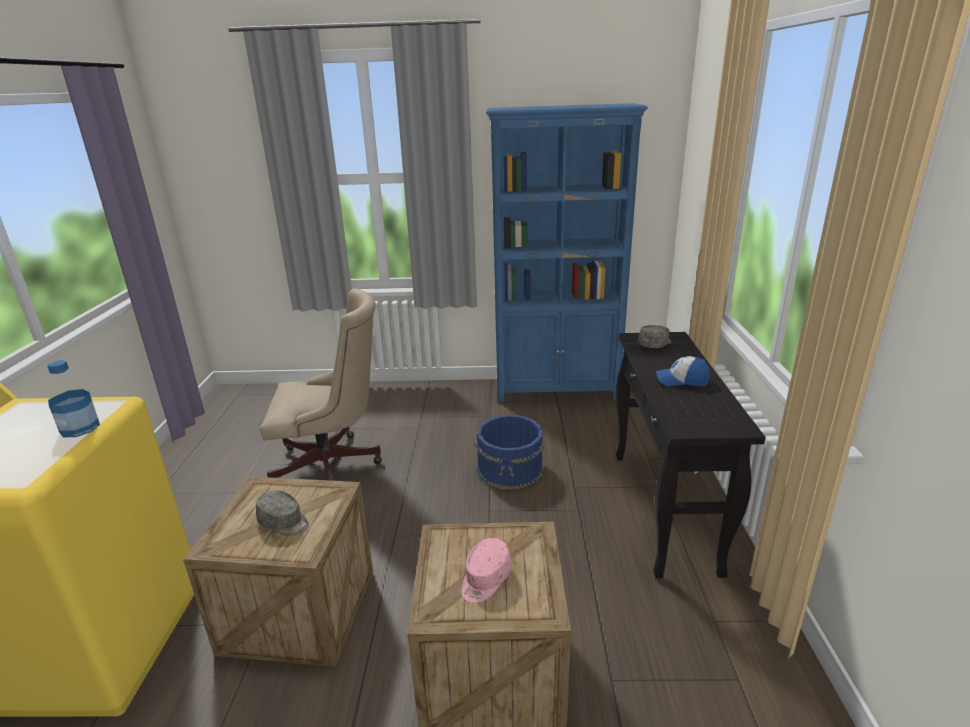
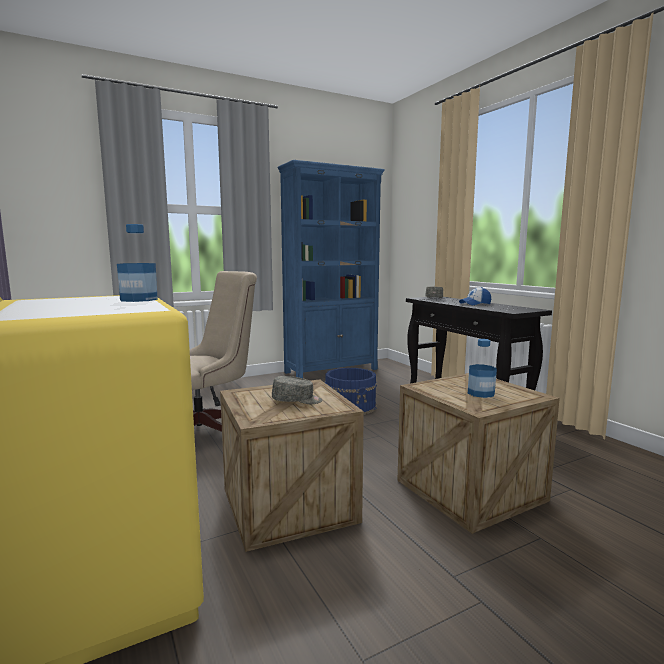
camera: 30 degrees left, 15 degrees down
pink cap [461,538,512,603] -> bottle [468,339,497,398]

